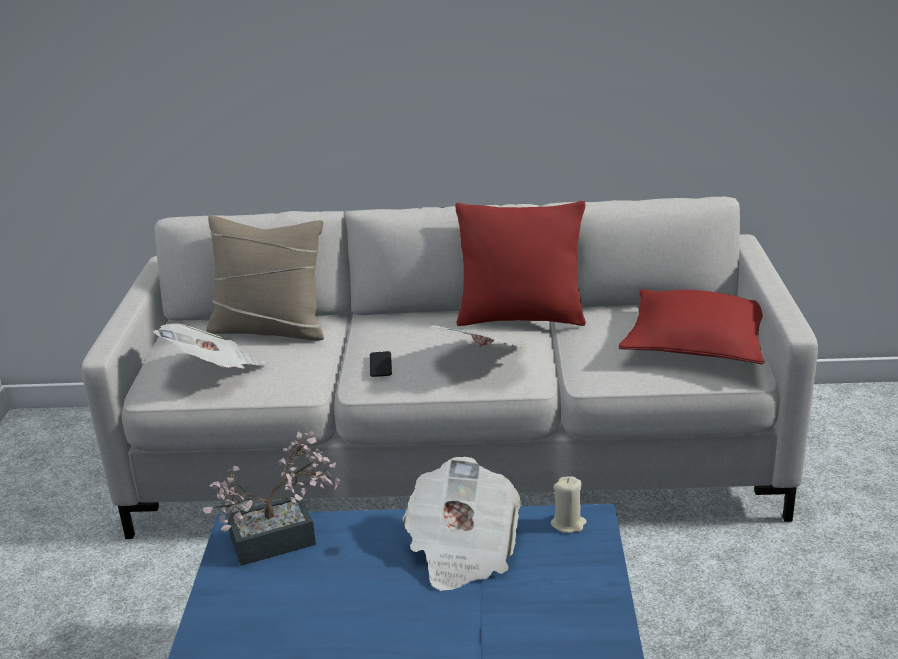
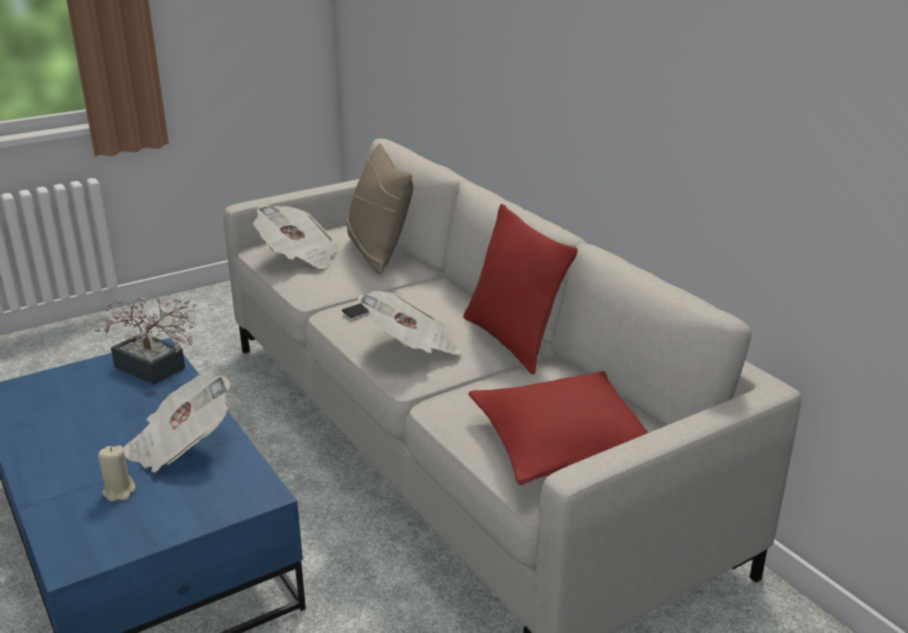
camera: 55 degrees right, 0 degrees up
beige candle [551,476,586,533] -> beige candle moved to [98,445,135,501]

